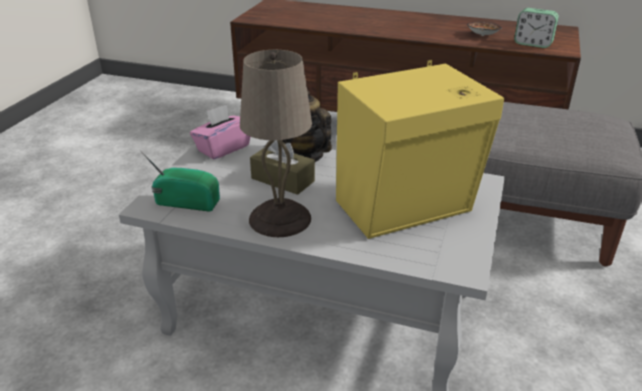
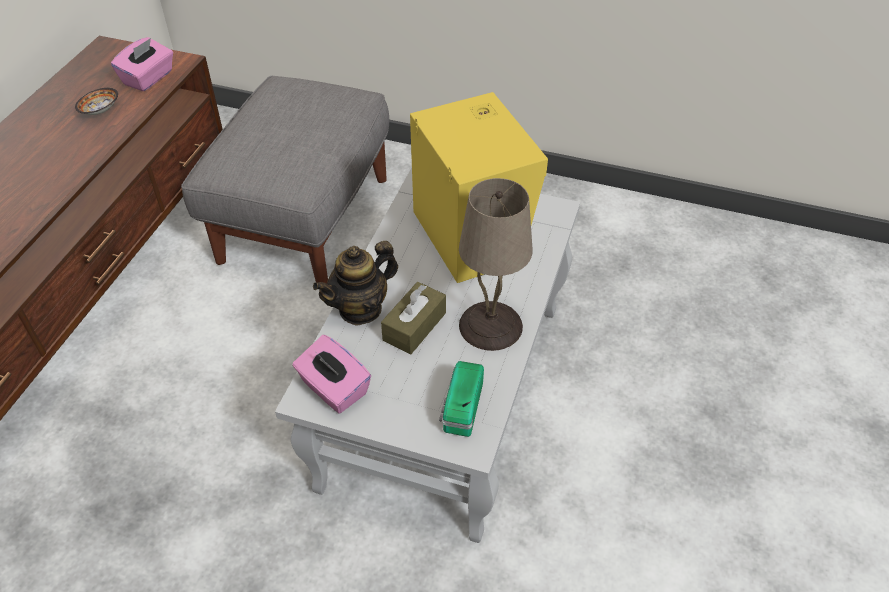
camera: 90 degrees left, 15 degrees up
alarm clock [514,8,559,48] -> pink tissue box [111,37,173,91]

